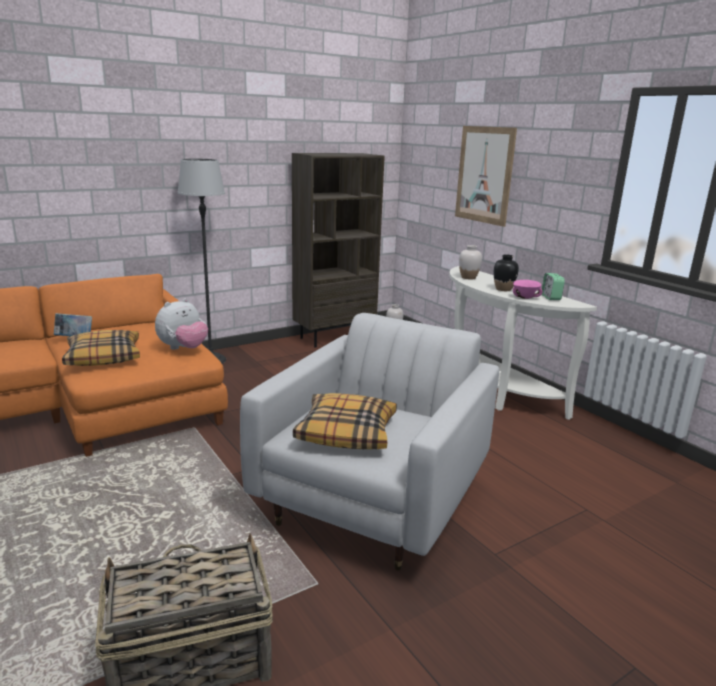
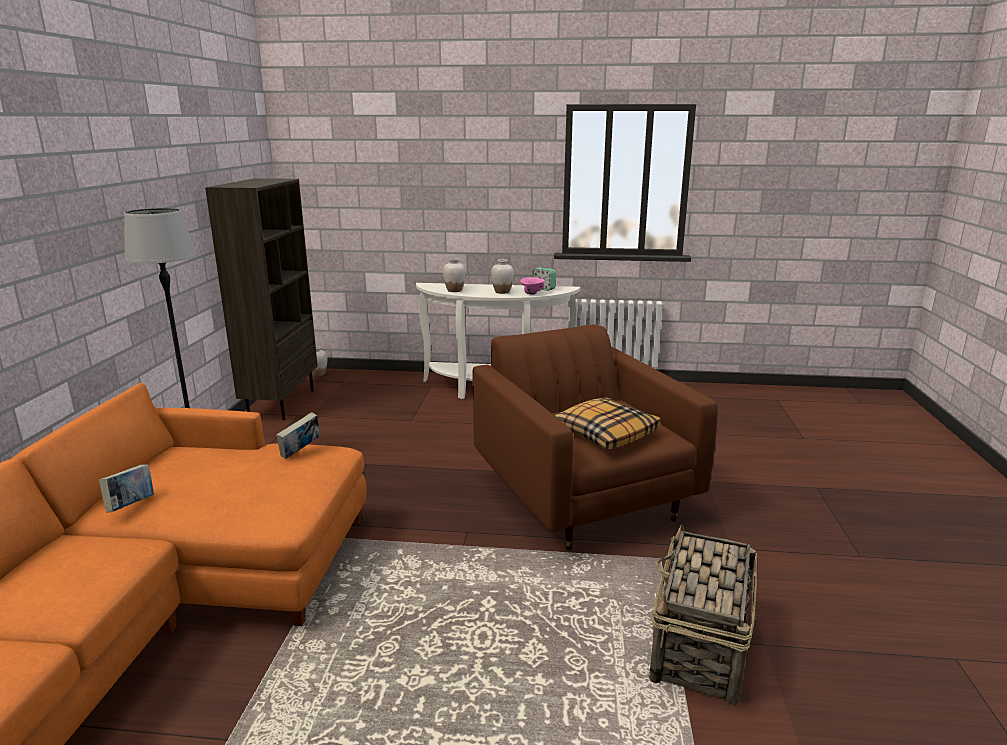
camera: 50 degrees left, 0 degrees up
pillow [62,330,140,366] -> none
plush toy [155,298,208,350] -> book [276,412,320,459]
white armchair [240,313,499,570] -> brown armchair [472,324,718,550]
picture [455,126,517,227] -> none
black vase [494,254,519,291] -> white vase [491,259,514,294]

